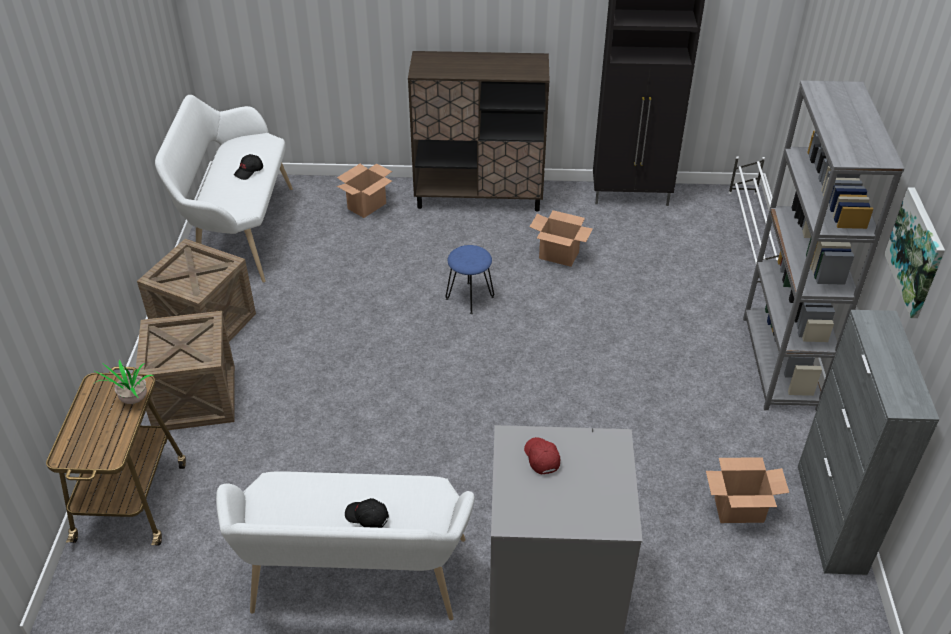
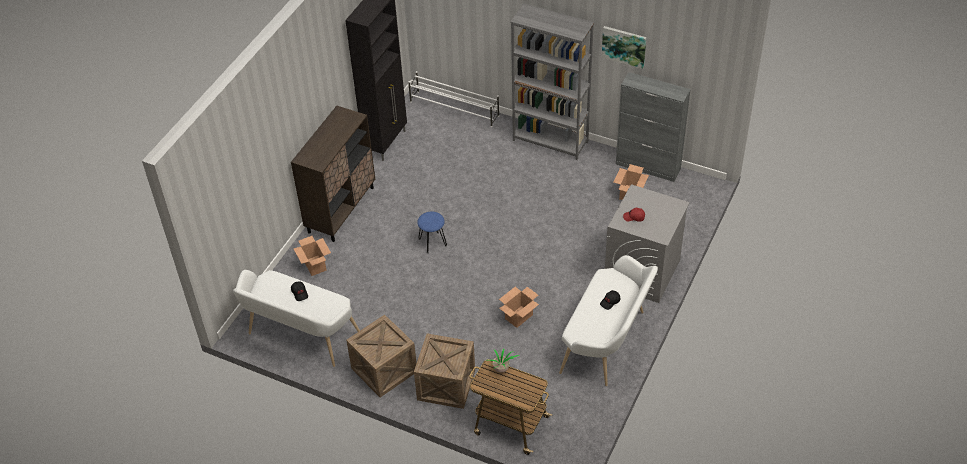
camera: 65 degrees left, 5 degrees up
cardboard box [529,210,593,267] -> cardboard box moved to [499,286,539,328]

